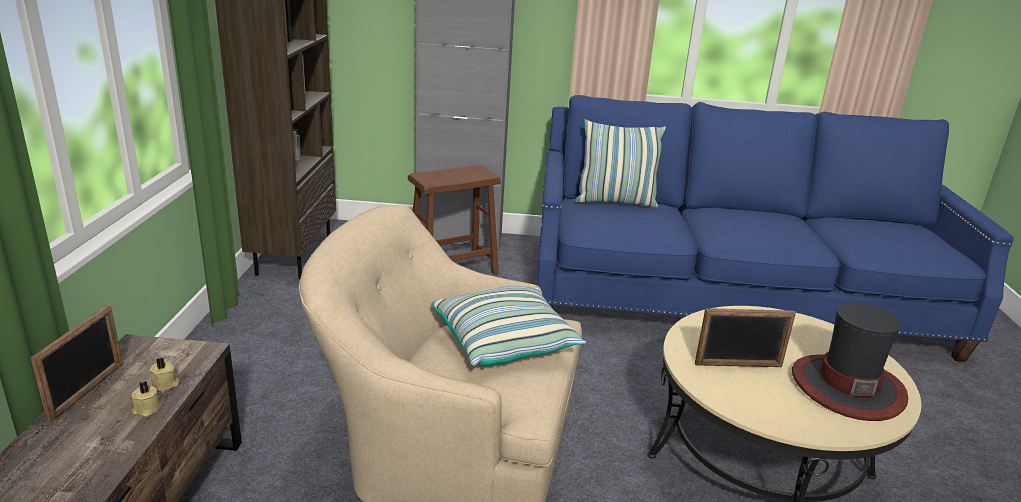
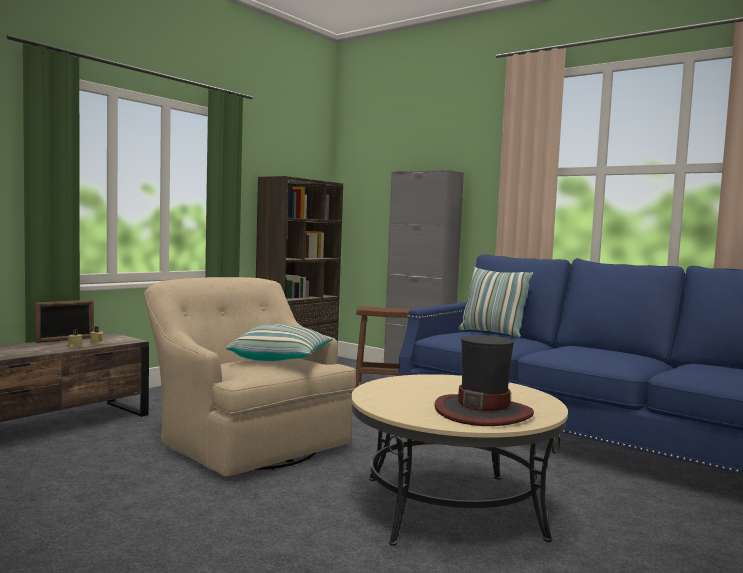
camera: 35 degrees right, 20 degrees down
picture frame [695,308,796,367] -> none

